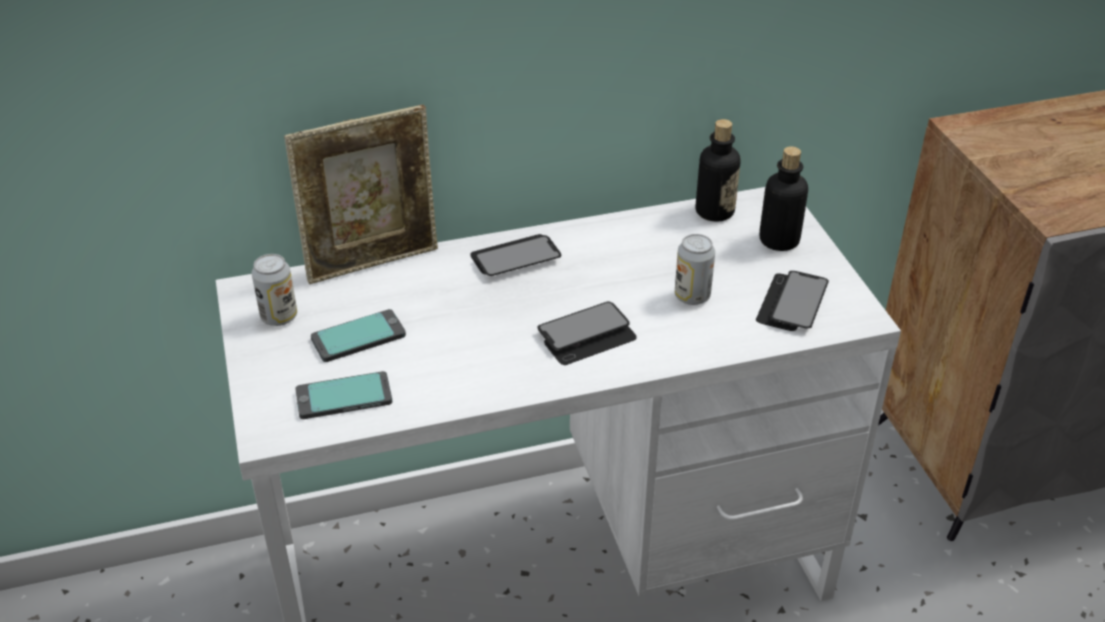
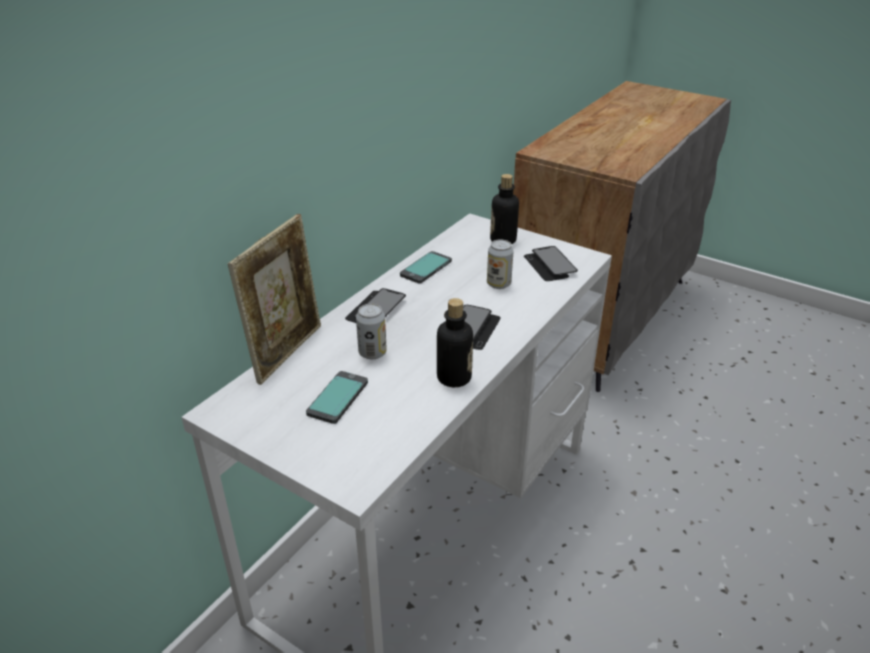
camera: 40 degrees left, 5 degrees down
can [252,254,297,326] -> can moved to [356,304,387,359]
phone [295,371,392,419] -> phone moved to [400,251,452,284]
bottle [696,119,740,222] -> bottle moved to [437,298,473,387]

